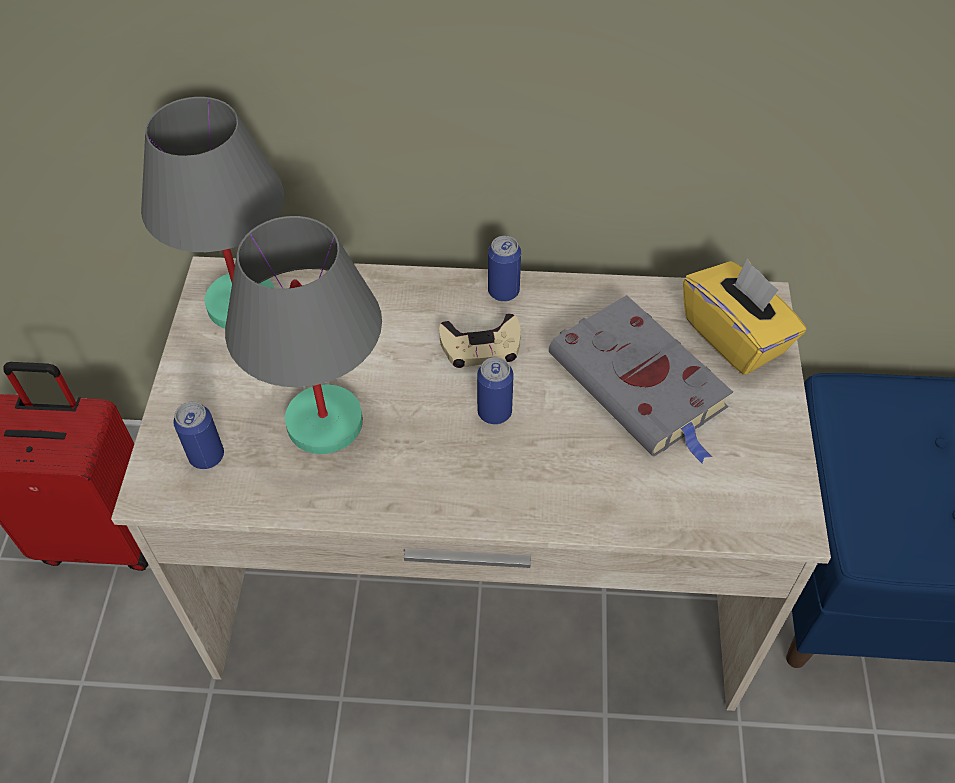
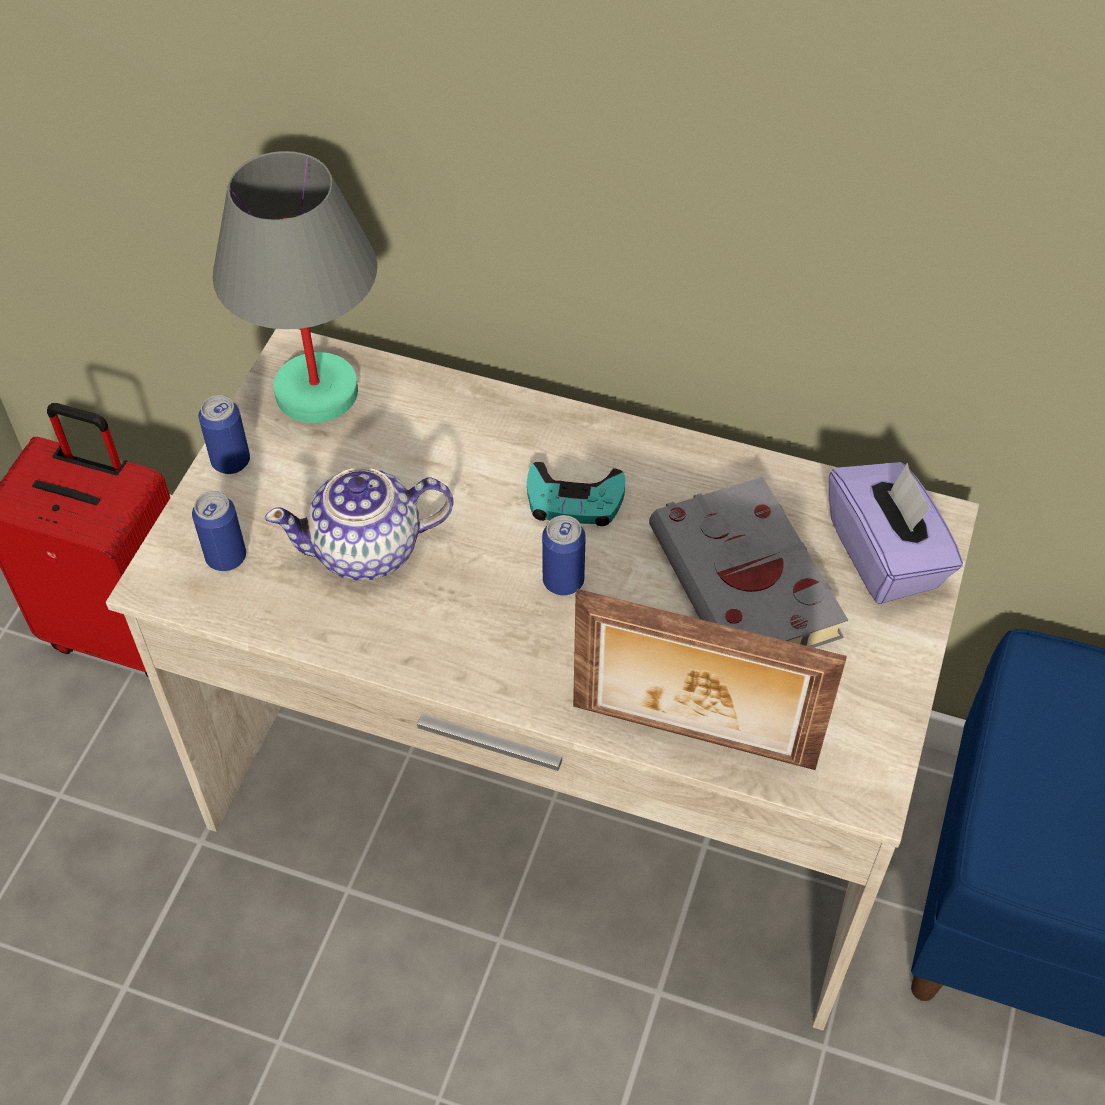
camera: 15 degrees right, 0 degrees up
grey table lamp [225,216,382,454] -> teapot [265,467,454,580]
beige game controller [439,314,521,368] -> turquoise game controller [527,462,625,526]
can [488,236,521,302] -> can moved to [198,395,250,474]
yellow tissue box [683,258,806,375] -> purple tissue box [829,462,963,604]
none -> picture frame [573,589,847,770]

